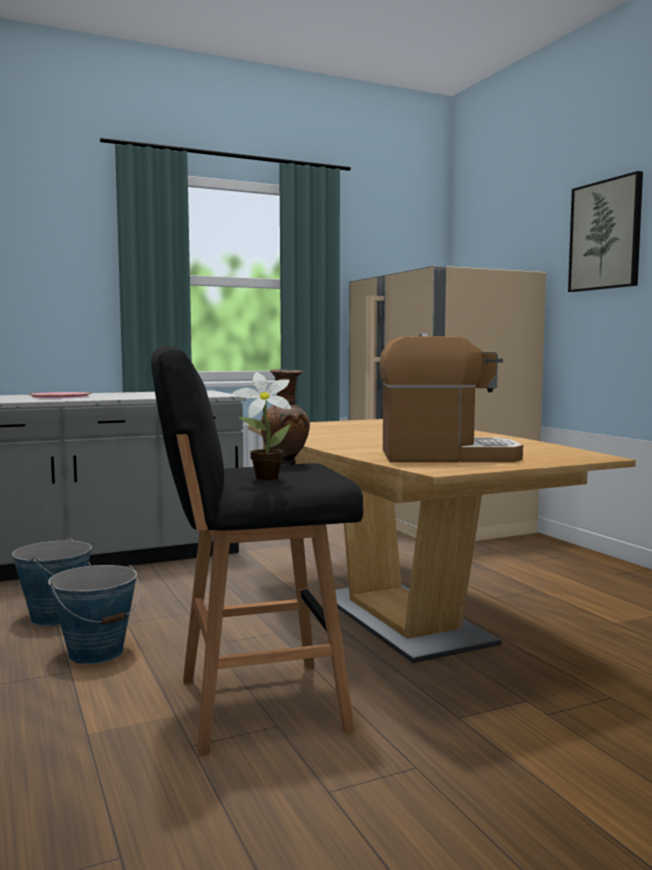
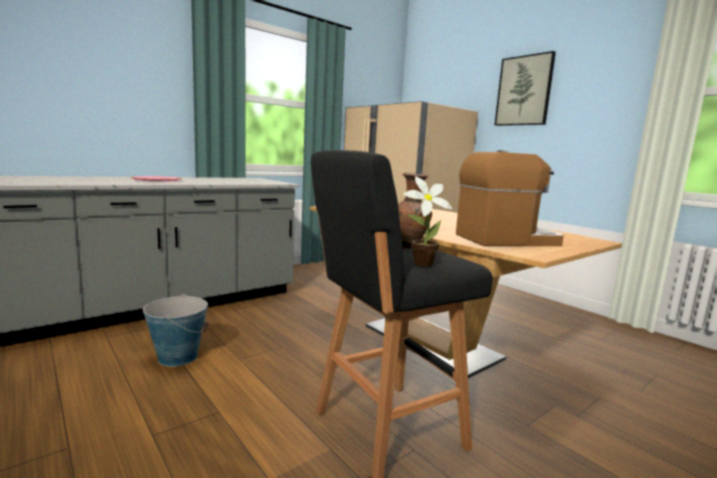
camera: 15 degrees left, 5 degrees up
bucket [48,565,140,664] -> none

